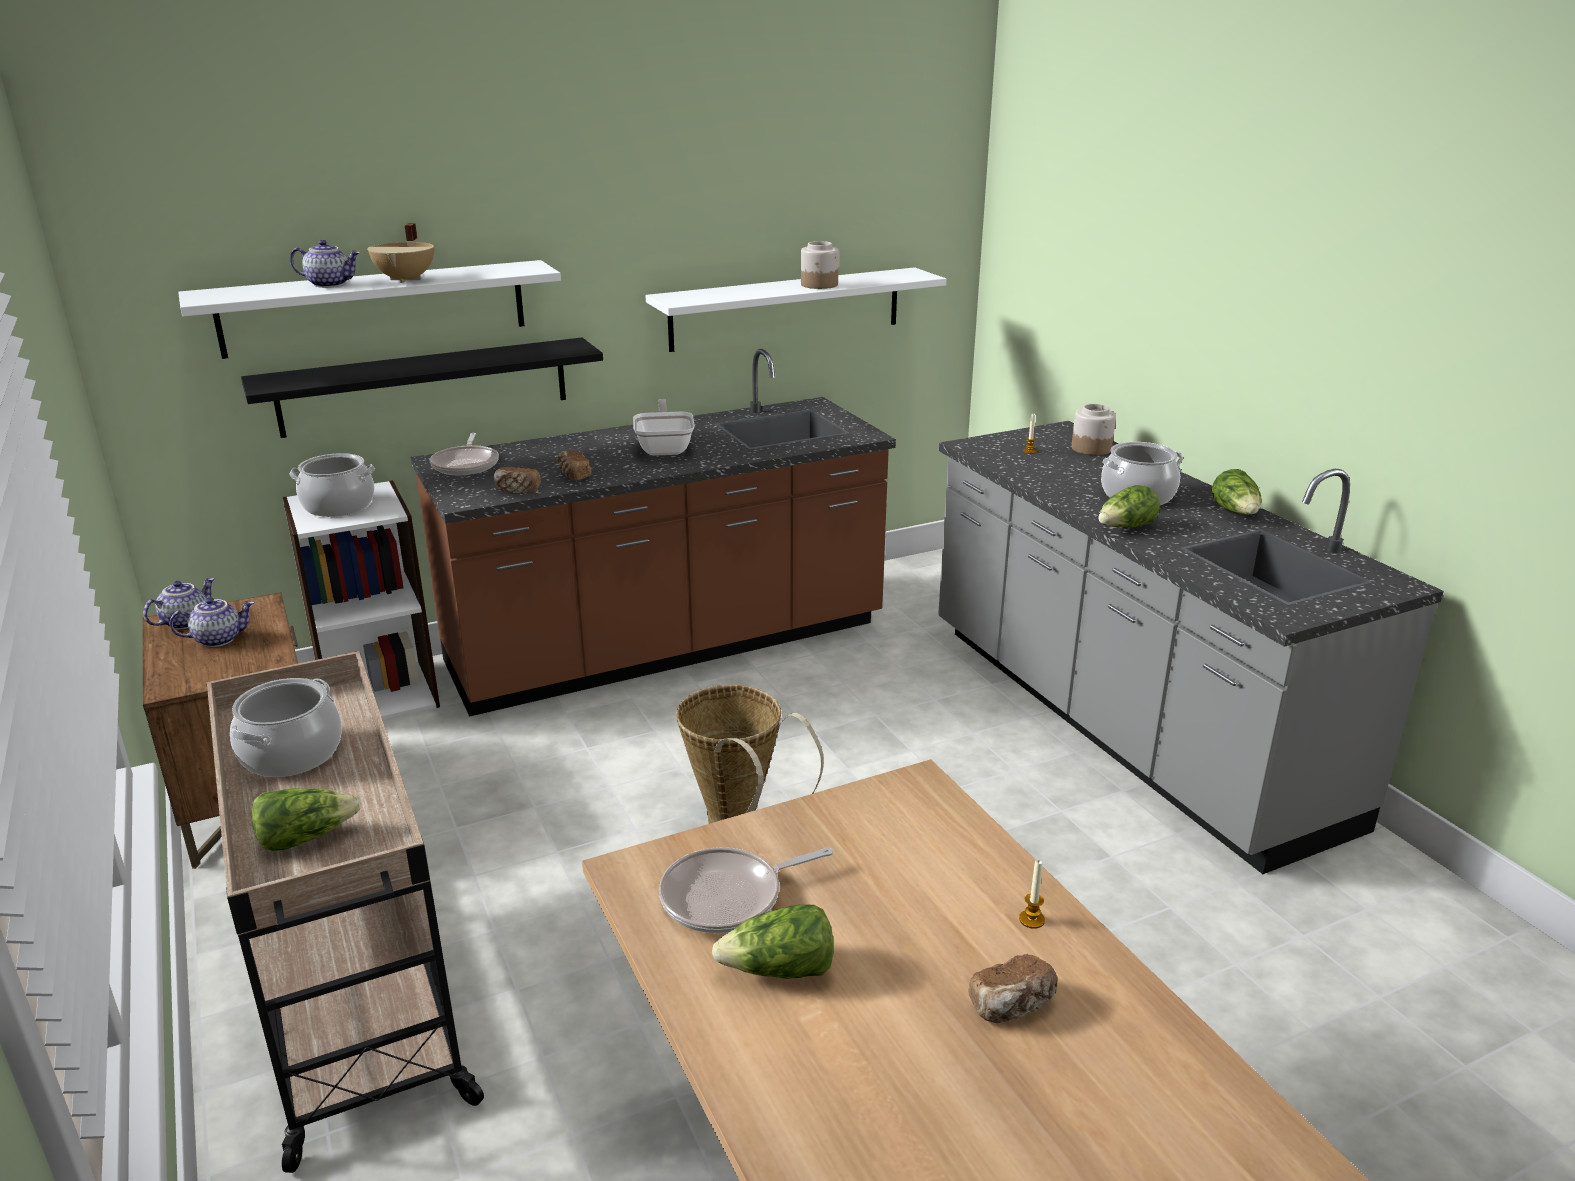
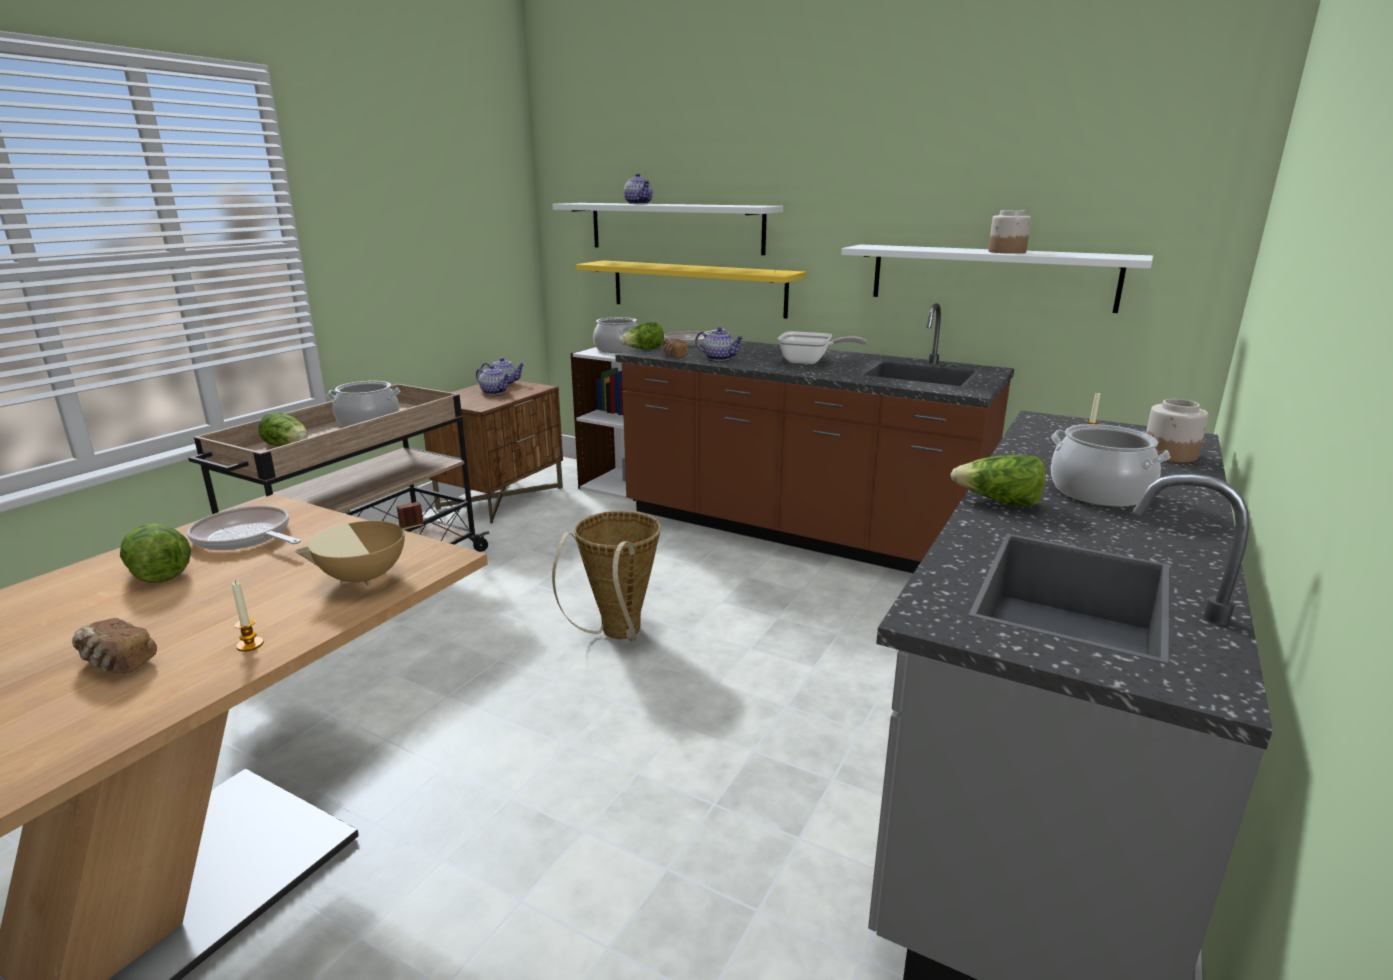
camera: 55 degrees right, 5 degrees down
black shelf [241,338,603,438] -> yellow shelf [576,260,806,319]
beige cooking pot [367,223,434,283] -> beige cooking pot moved to [295,502,424,587]
bread [557,451,591,481] -> teapot [695,327,744,361]
frying pan [633,399,695,456] -> frying pan turned 60 degrees clockwise [778,331,867,364]
lettuce [1212,469,1262,515] -> lettuce moved to [620,322,664,349]

